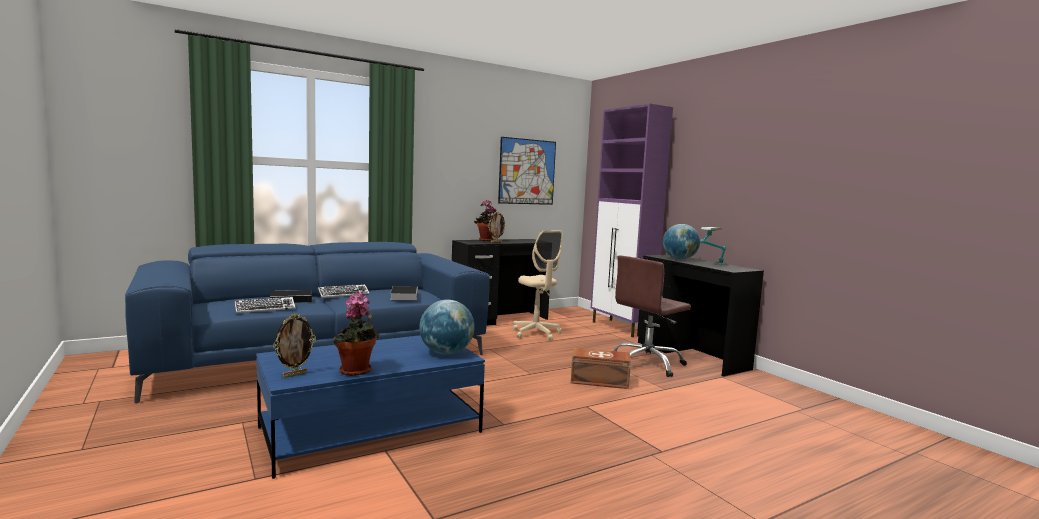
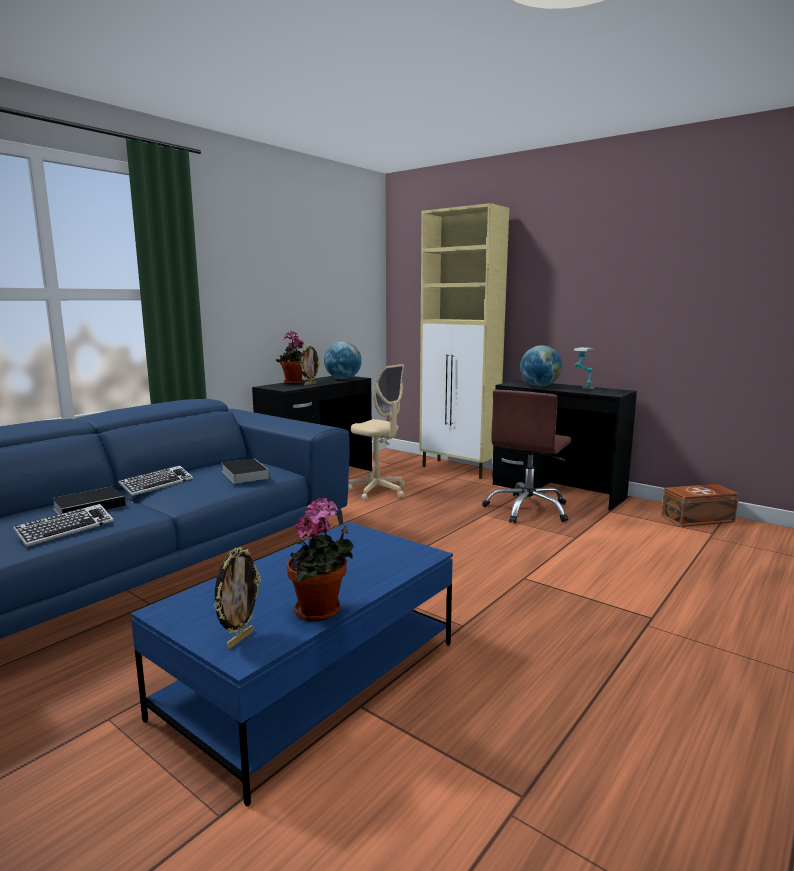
camera: 20 degrees left, 5 degrees up
globe [419,300,475,355] -> globe moved to [324,342,362,379]
picture [498,137,556,205] -> none
brown storage box [571,347,631,389] -> brown storage box moved to [661,484,739,527]
purple cabinet [591,104,673,337] -> beige cabinet [420,203,509,479]

